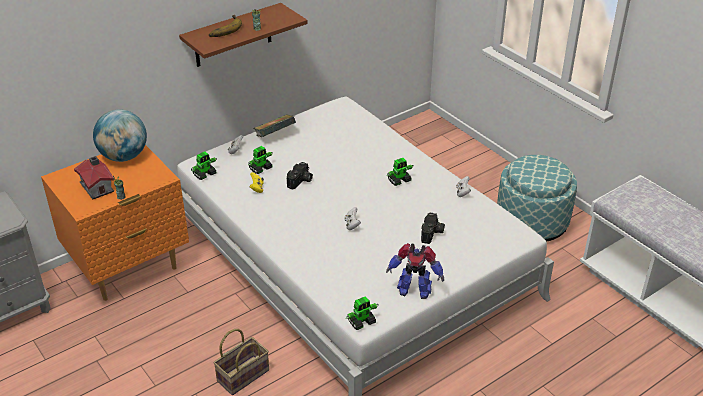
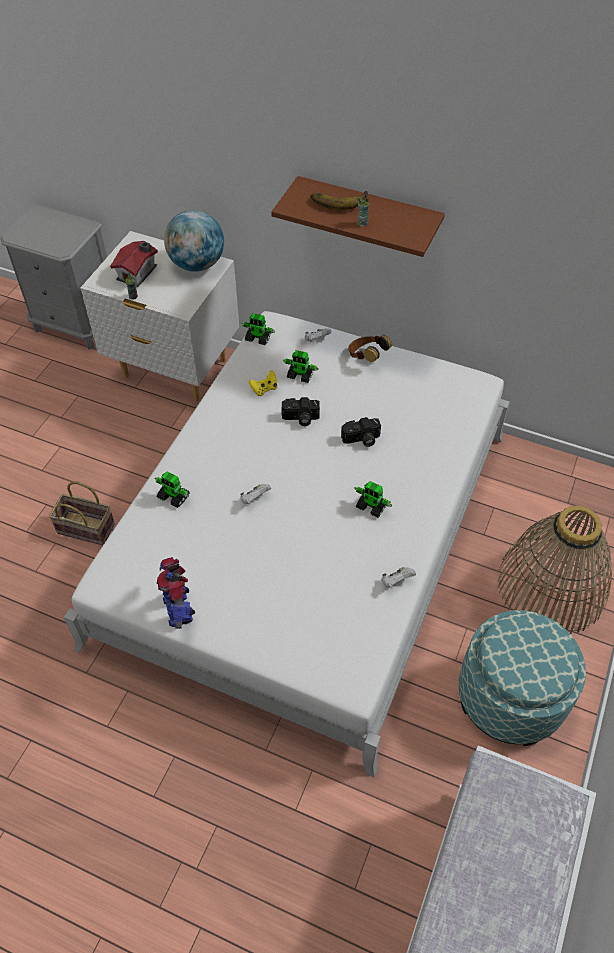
camera: 60 degrees right, 15 degrees up
orange nightstand [41,145,189,301] -> white nightstand [80,231,239,401]
book [253,114,296,137] -> headphones [348,335,392,362]
toy robot [346,296,379,330] -> toy robot moved to [155,471,189,508]
camera [421,212,445,244] -> camera moved to [341,417,381,447]
none -> basket [497,506,612,634]

